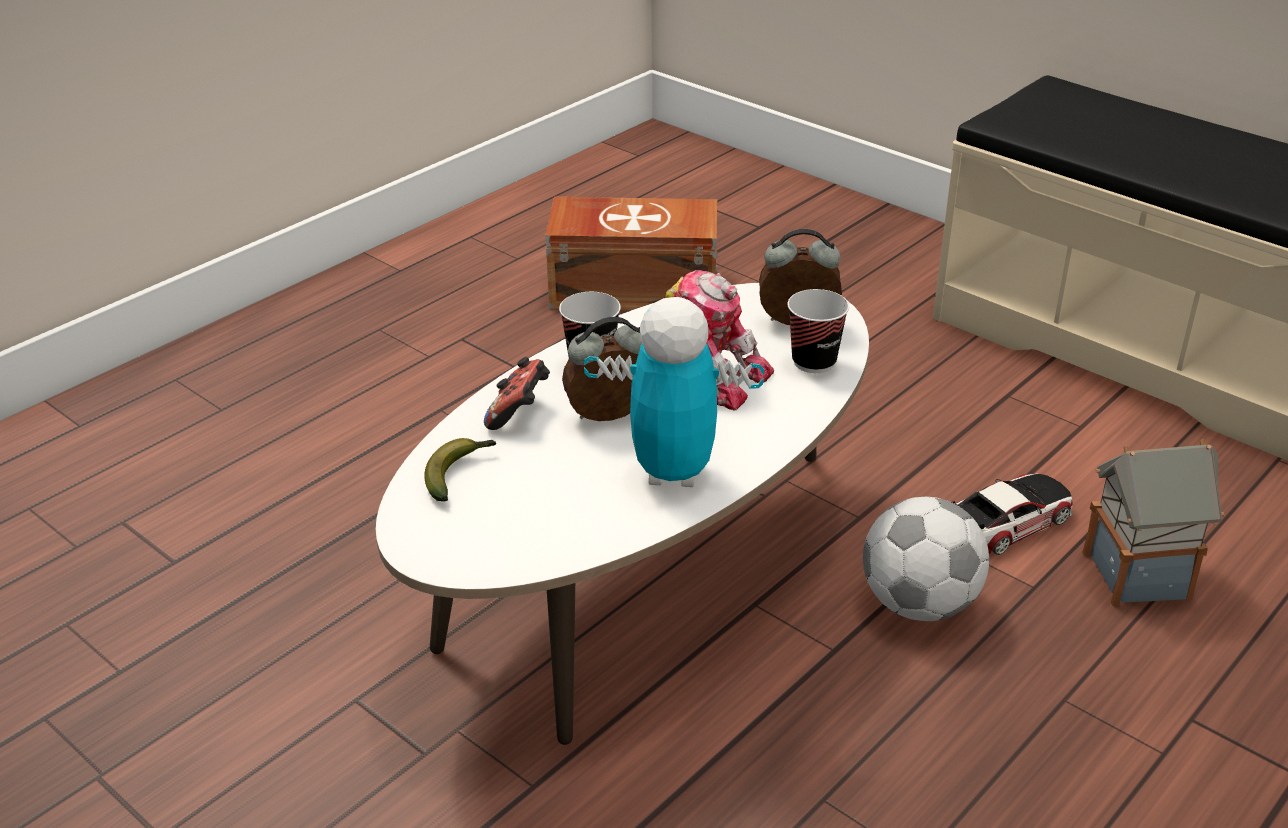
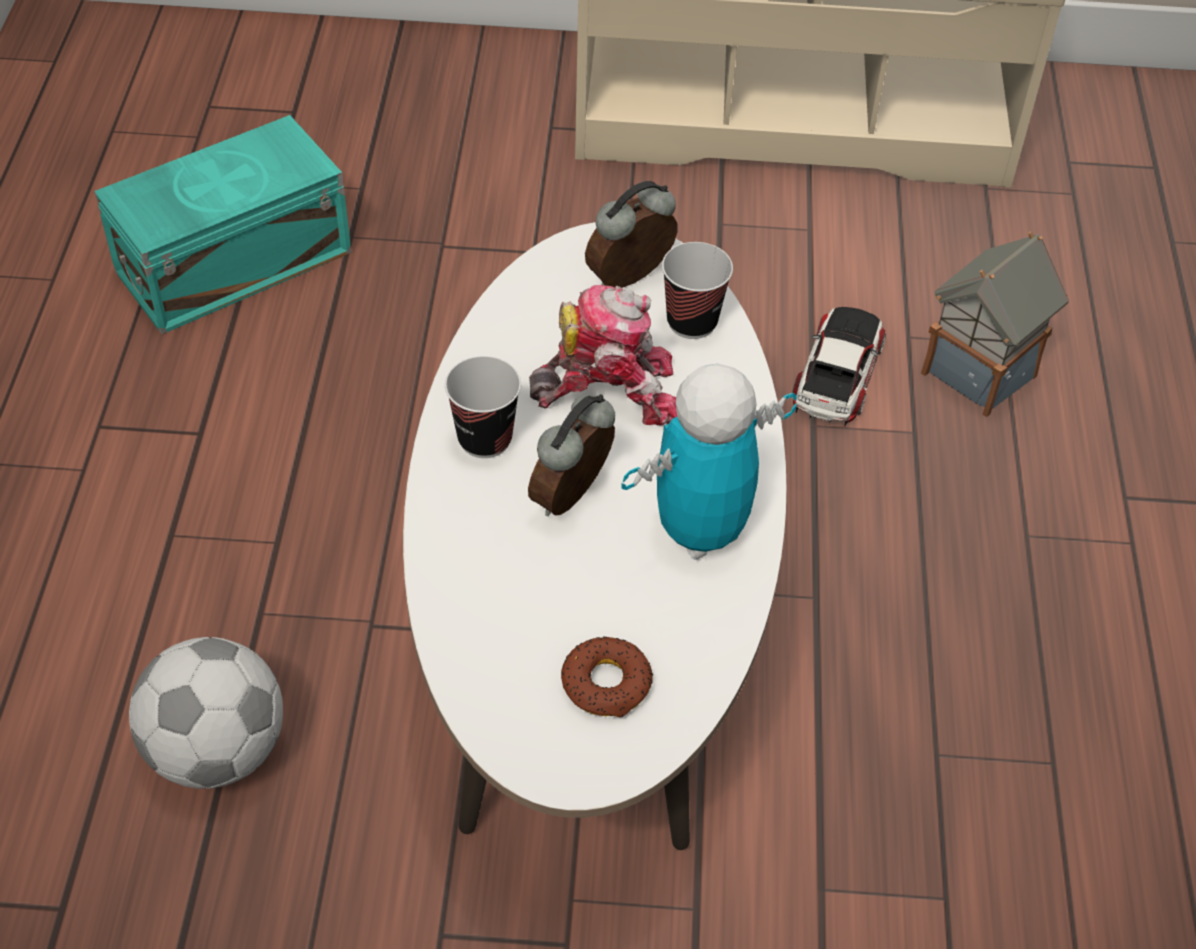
camera: 40 degrees left, 15 degrees up
banana [424,438,496,502] -> none
game controller [484,357,550,430] -> none
brown storage box [545,197,718,310] -> turquoise storage box [94,115,351,334]
football [863,497,990,621] -> football moved to [129,637,283,789]
none -> donut [561,636,653,718]

